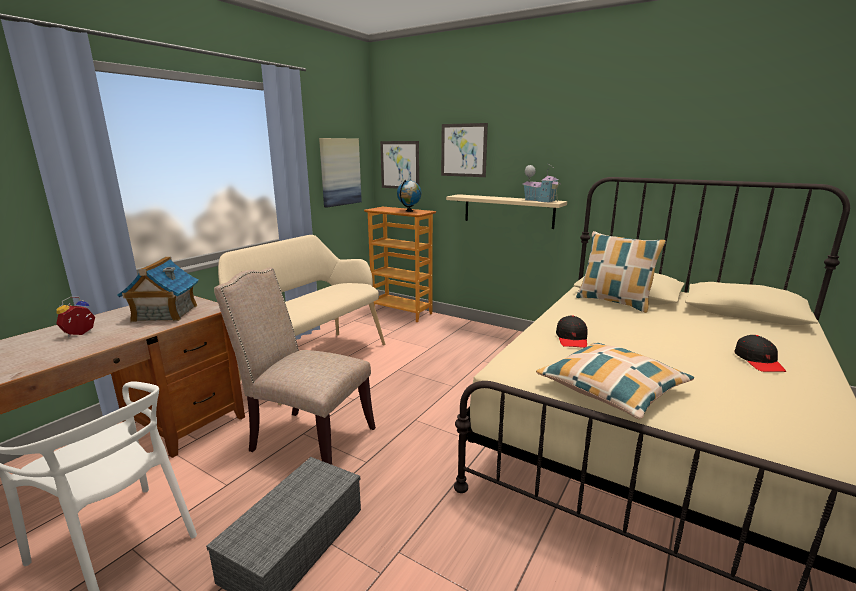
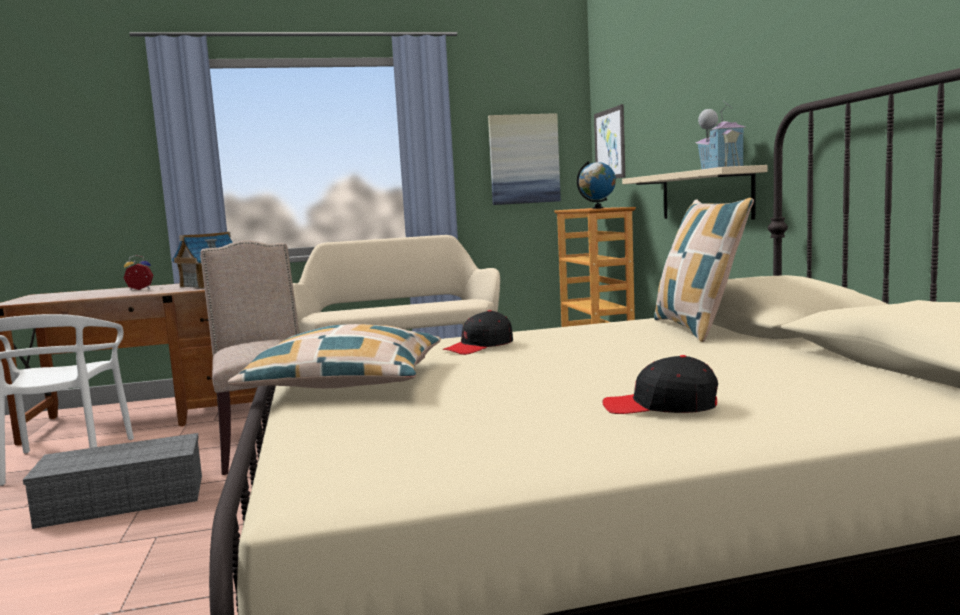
camera: 45 degrees right, 10 degrees down
picture [441,123,488,177] -> none
black cap [734,335,786,372] -> black cap turned 60 degrees clockwise [602,355,718,414]

